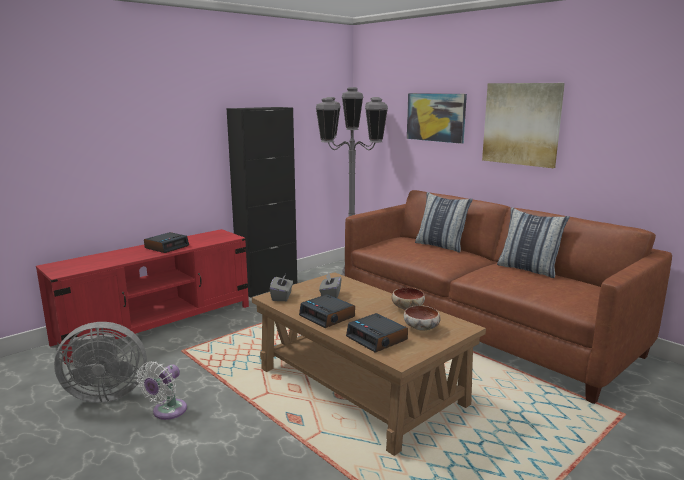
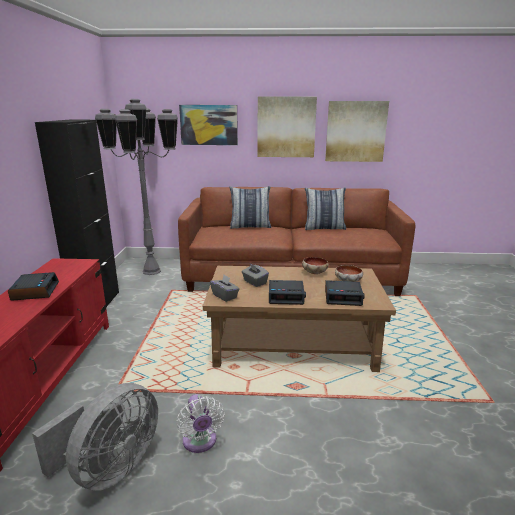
camera: 45 degrees left, 5 degrees up
none -> picture [325,101,389,162]

